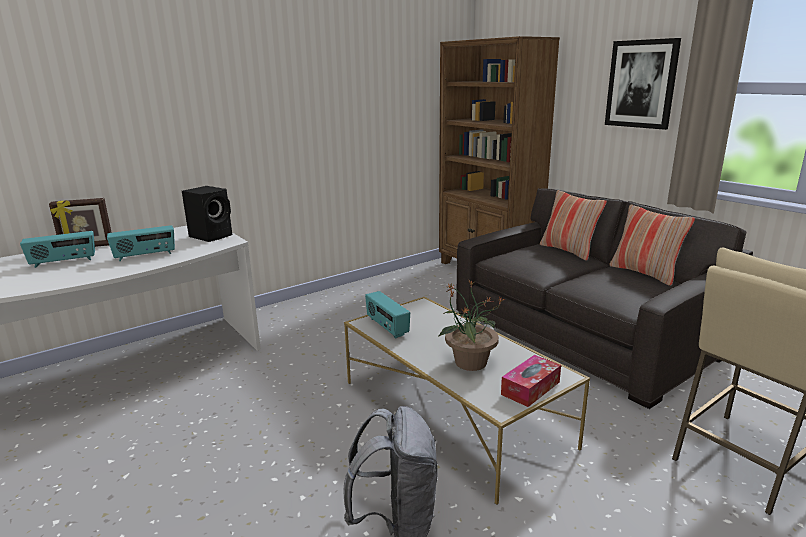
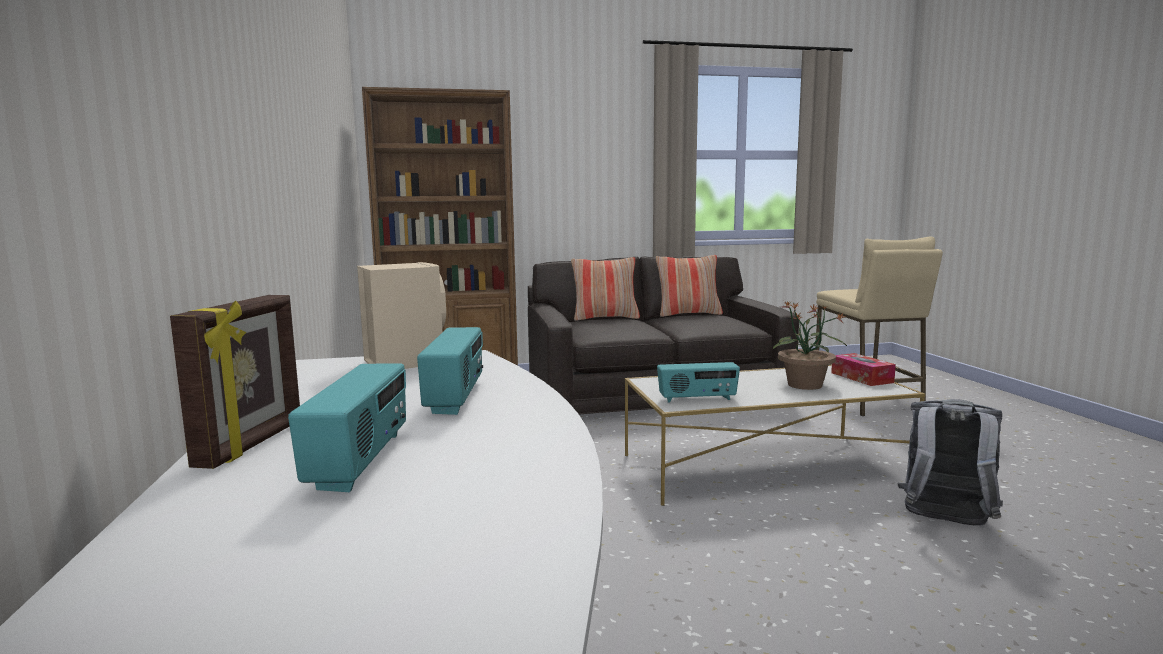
camera: 65 degrees left, 10 degrees down
black speaker [182,186,232,242] -> beige speaker [357,262,446,369]
picture [605,38,681,130] -> none

